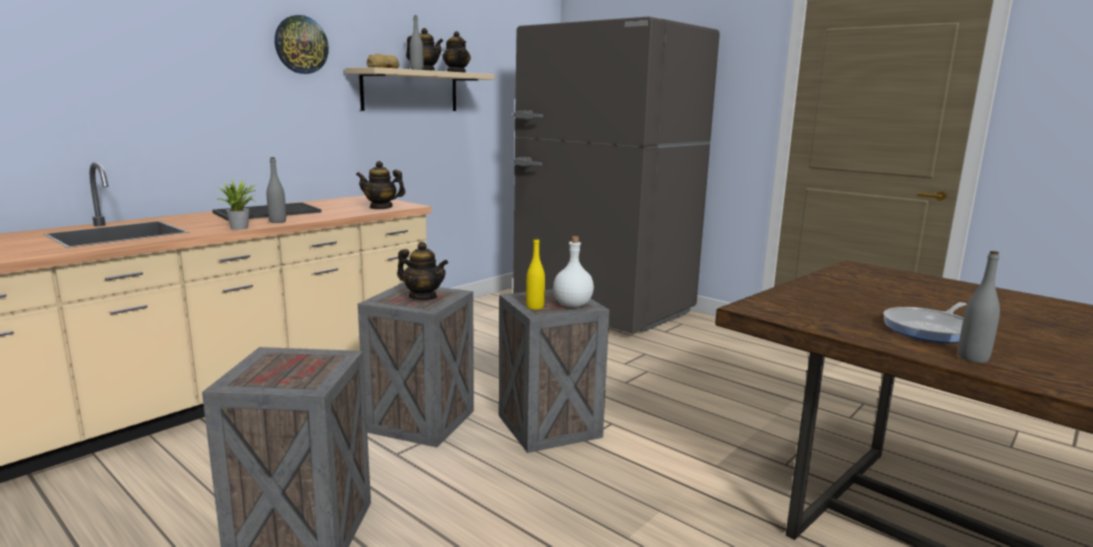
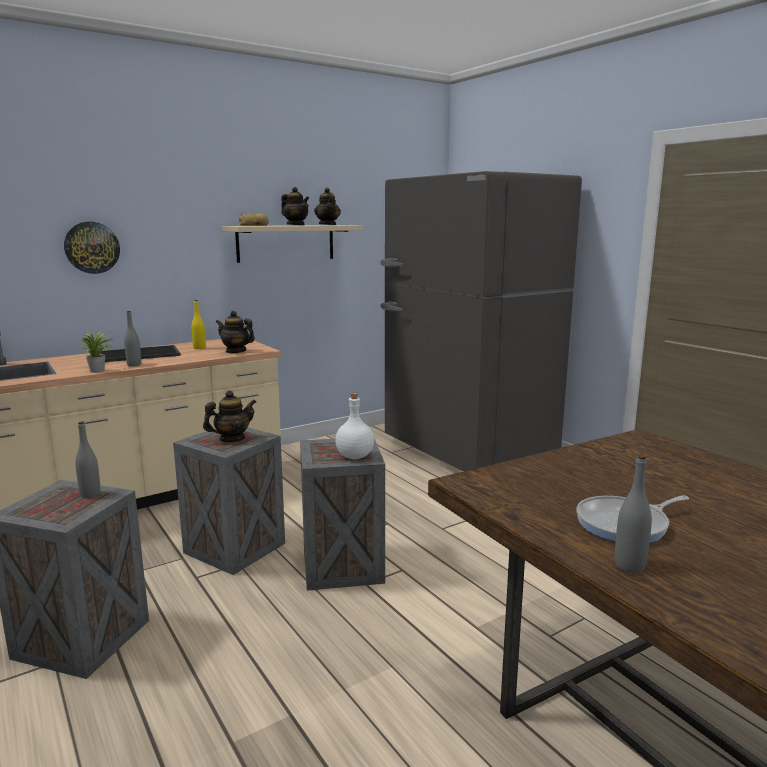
camera: 15 degrees right, 0 degrees up
wall clock [275,15,329,74] -> wall clock moved to [64,222,120,274]
teapot [397,242,448,300] -> teapot turned 75 degrees counterclockwise [203,390,256,442]
grey bottle [410,15,423,70] -> grey bottle moved to [75,421,101,498]
yellow bottle [526,238,545,310] -> yellow bottle moved to [191,300,206,349]

